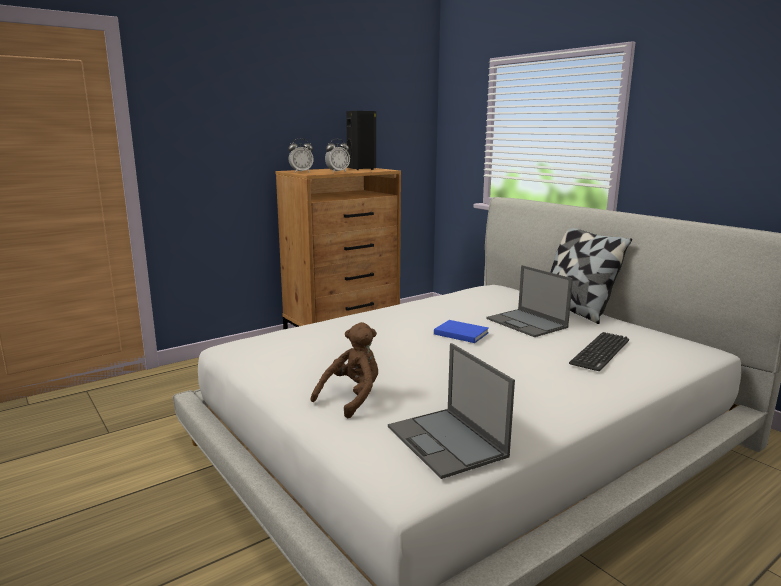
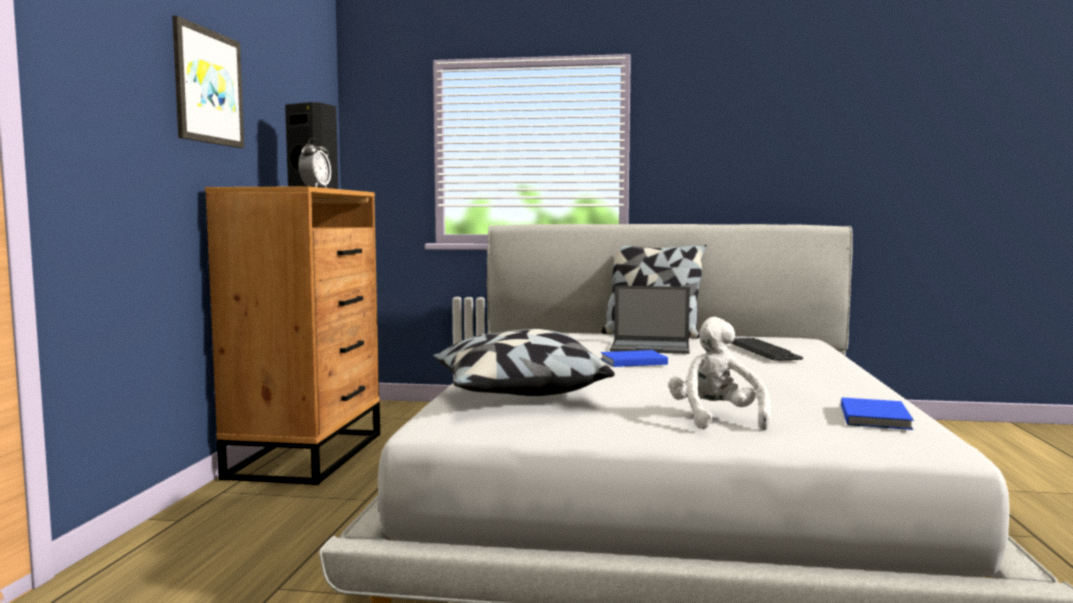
camera: 45 degrees left, 10 degrees down
alarm clock [288,139,314,173] -> none
brown plush toy [310,322,378,418] -> white plush toy [668,317,770,431]
laptop [388,343,515,479] -> blue book [841,397,914,430]
none -> picture [172,16,244,148]
none -> pillow [433,329,615,396]

